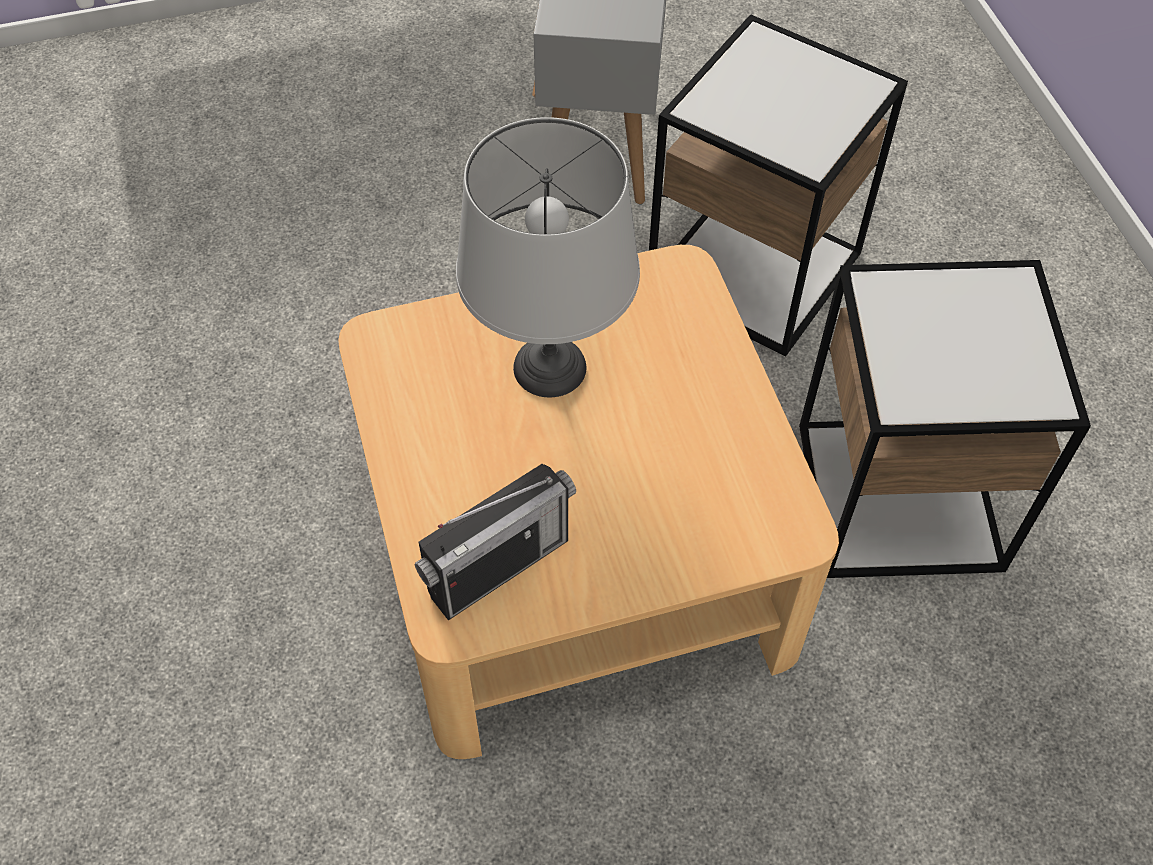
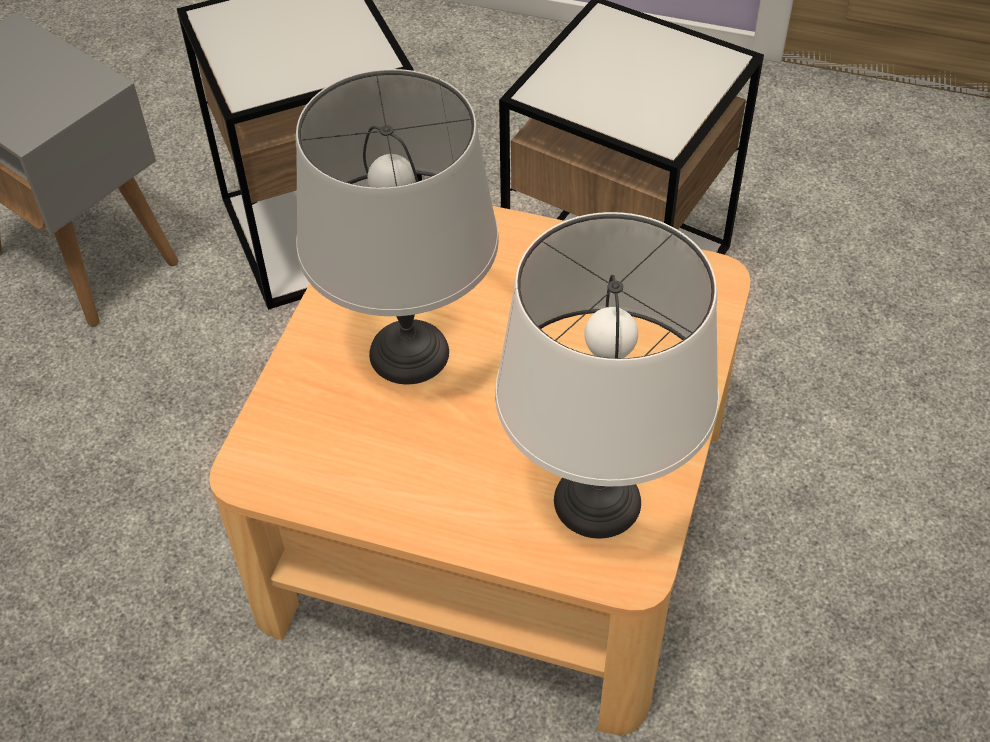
camera: 55 degrees left, 5 degrees down
radio [415,464,576,620] -> white table lamp [495,212,719,538]

